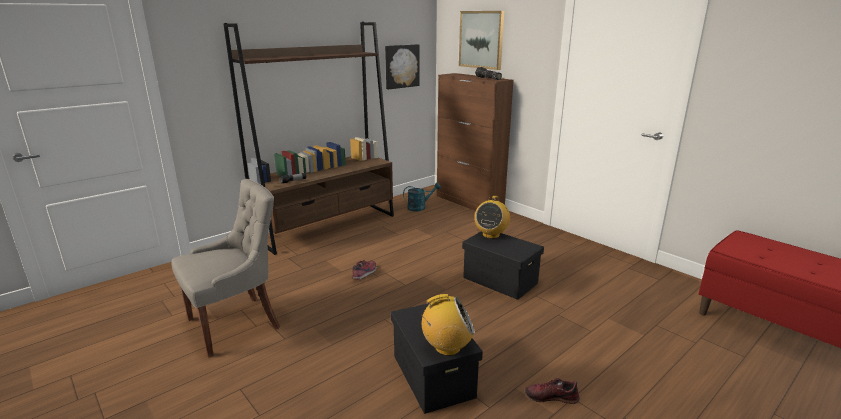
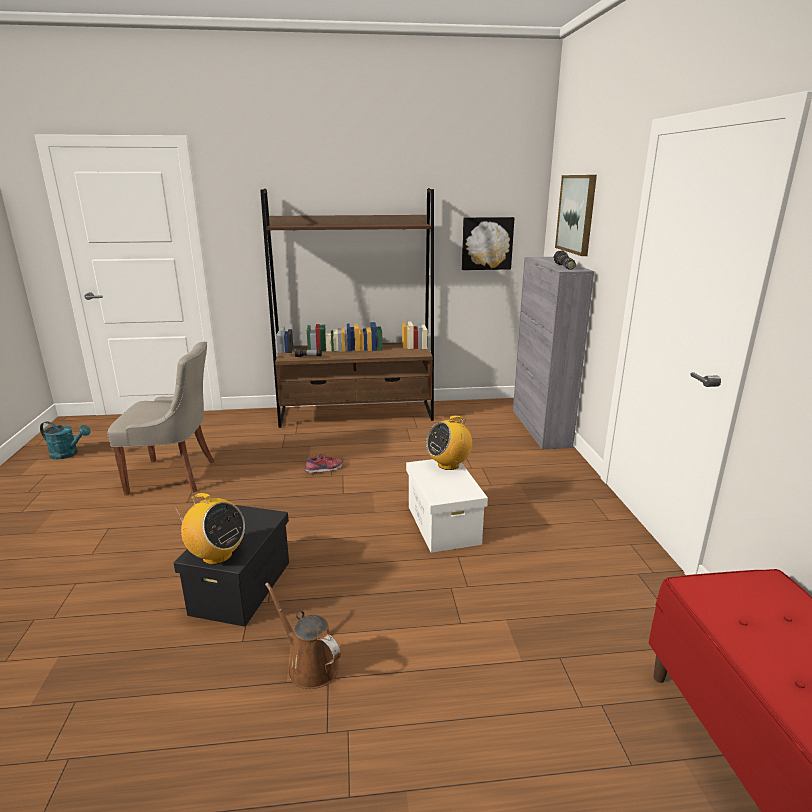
camera: 35 degrees right, 0 degrees up
turquoise watering can [403,183,441,211] -> turquoise watering can moved to [40,421,91,460]
brown cabinet [437,73,514,211] -> grey cabinet [513,257,594,449]
black storage box [462,232,544,300] -> white storage box [406,459,488,553]
shoe [525,378,580,404] -> brown watering can [265,582,341,689]

